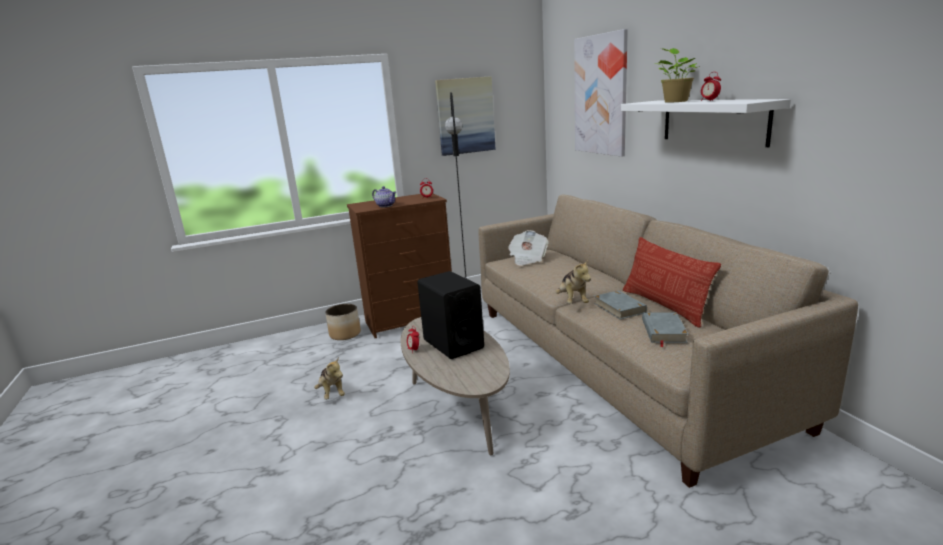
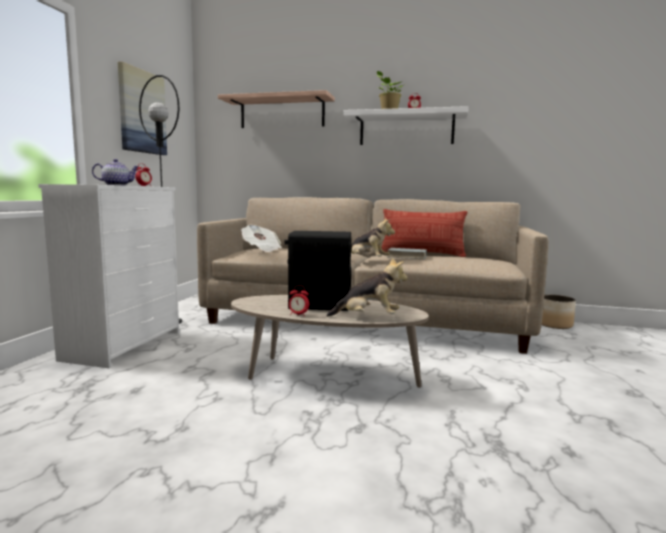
camera: 55 degrees left, 10 degrees down
plush toy [314,356,345,400] -> plush toy moved to [326,257,408,317]
planter [325,304,361,340] -> planter moved to [542,295,576,329]
brown dresser [347,193,452,338] -> white dresser [38,184,179,368]
picture [574,29,628,157] -> shelf [218,90,335,128]
grey book [642,312,688,347] -> none

